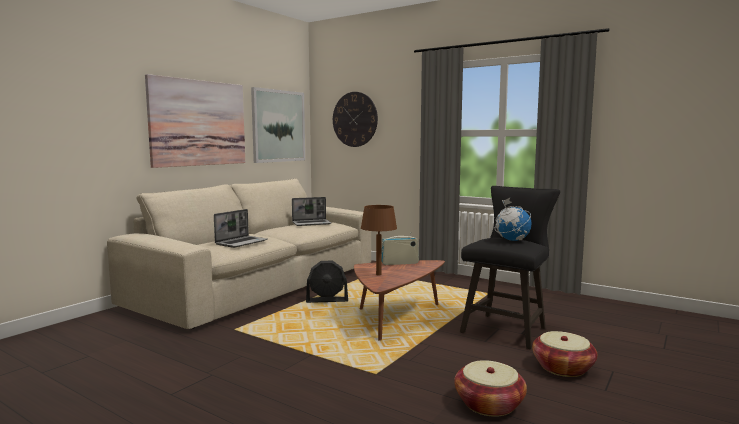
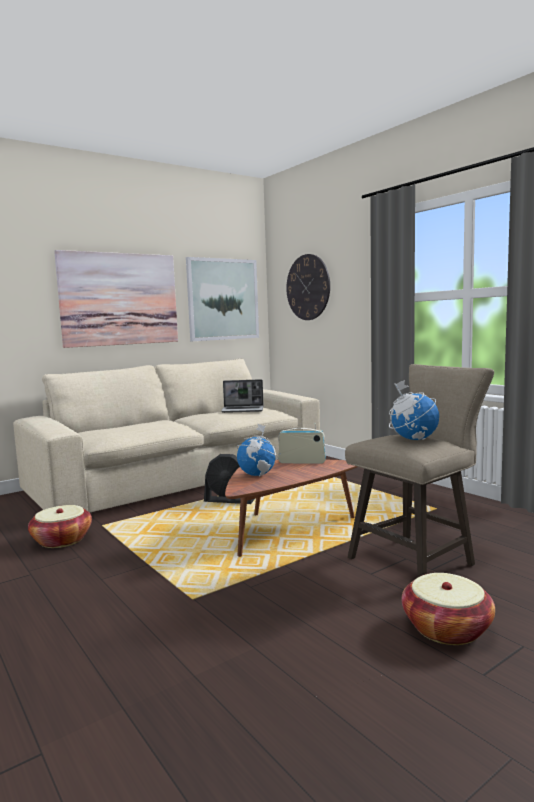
camera: 20 degrees right, 0 degrees up
laptop [214,209,268,248] -> none
brown table lamp [361,205,397,276] -> globe [236,423,278,477]
basket [454,360,527,417] -> basket moved to [28,505,92,548]
black stool [460,186,560,349] -> beige stool [345,364,494,577]

